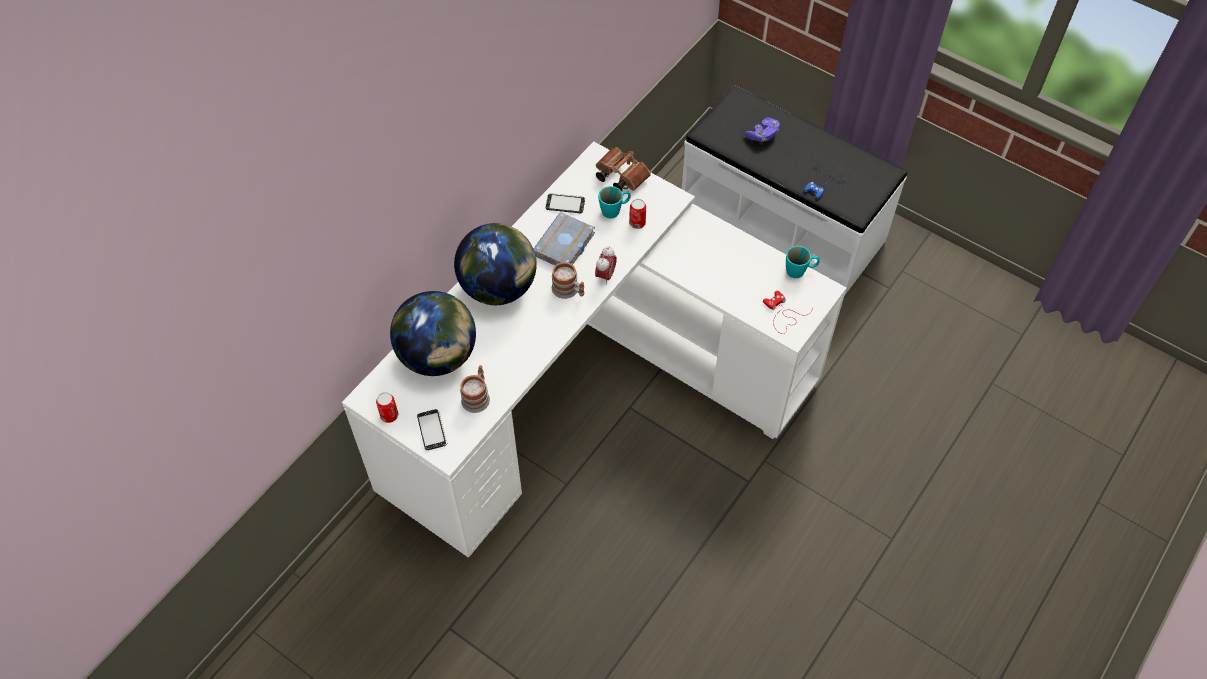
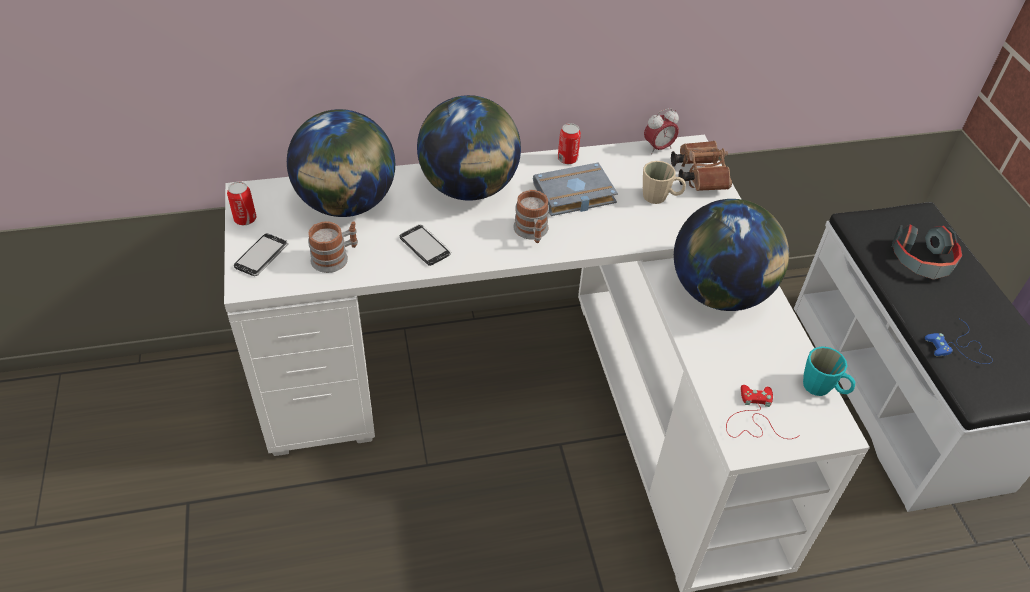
camera: 40 degrees right, 10 degrees down
phone [545,193,585,213] -> phone moved to [400,224,451,266]
alarm clock [595,246,617,285] -> alarm clock moved to [644,108,679,154]
turquoise mug [598,186,631,219] -> beige mug [643,161,686,204]
can [629,199,646,229] -> can moved to [558,123,581,164]
purple game controller [745,117,780,142] -> headphones [892,224,962,280]
none -> globe [674,199,789,311]

